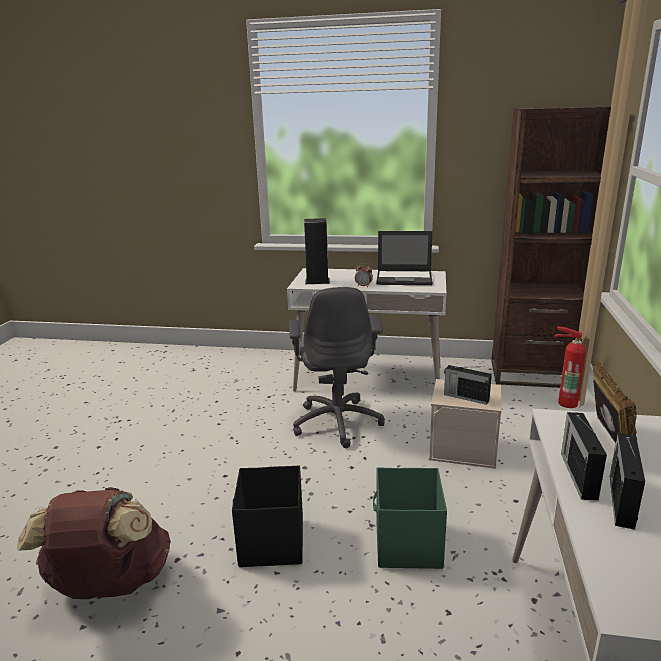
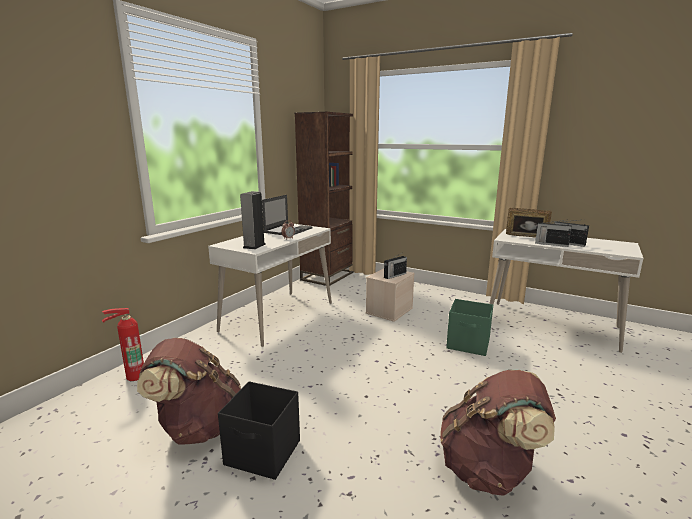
camera: 70 degrees left, 5 degrees down
black storage box [232,465,303,567] -> black storage box moved to [218,381,300,480]
grey office chair [288,287,385,448] -> none
fire extinguisher [554,326,586,408] -> fire extinguisher moved to [102,308,144,381]
none -> brown backpack [137,338,241,445]

